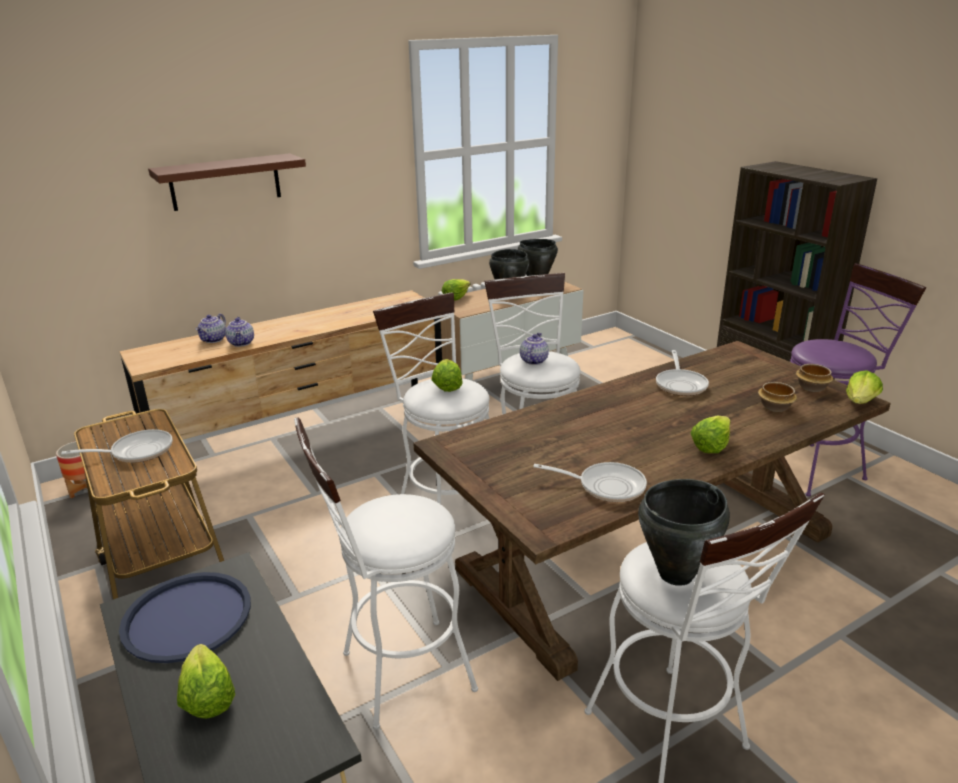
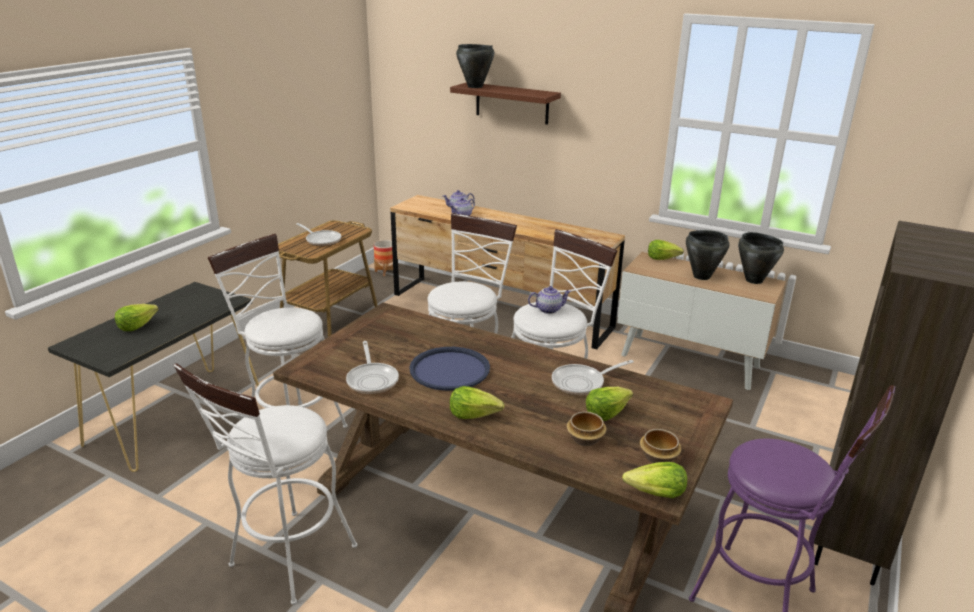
camera: 60 degrees right, 0 degrees up
blue tray [119,572,251,663] -> blue tray moved to [409,347,490,391]
lettuce [432,359,463,392] -> lettuce moved to [586,387,633,421]
black cooking pot [638,479,730,586] -> black cooking pot moved to [456,44,494,88]

